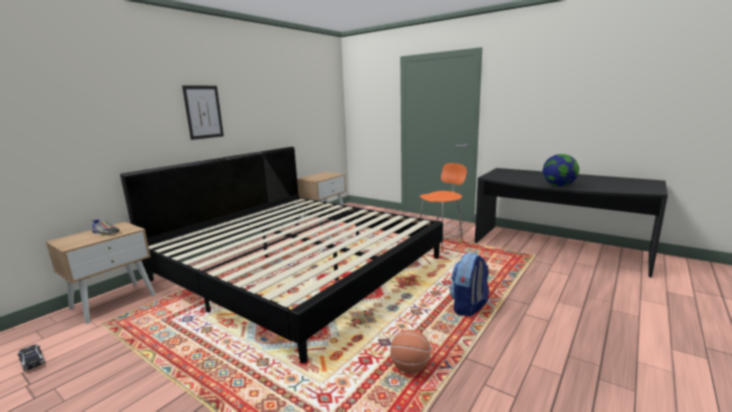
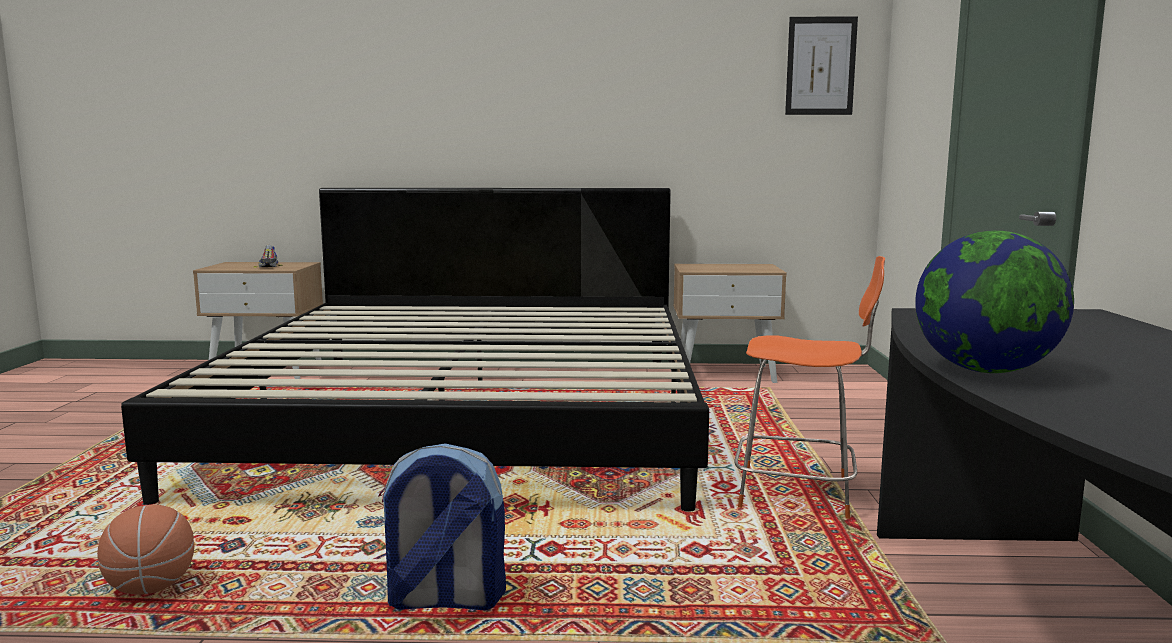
camera: 55 degrees right, 5 degrees down
toy car [18,344,45,371] -> none
picture [182,85,224,140] -> picture moved to [785,16,858,115]

